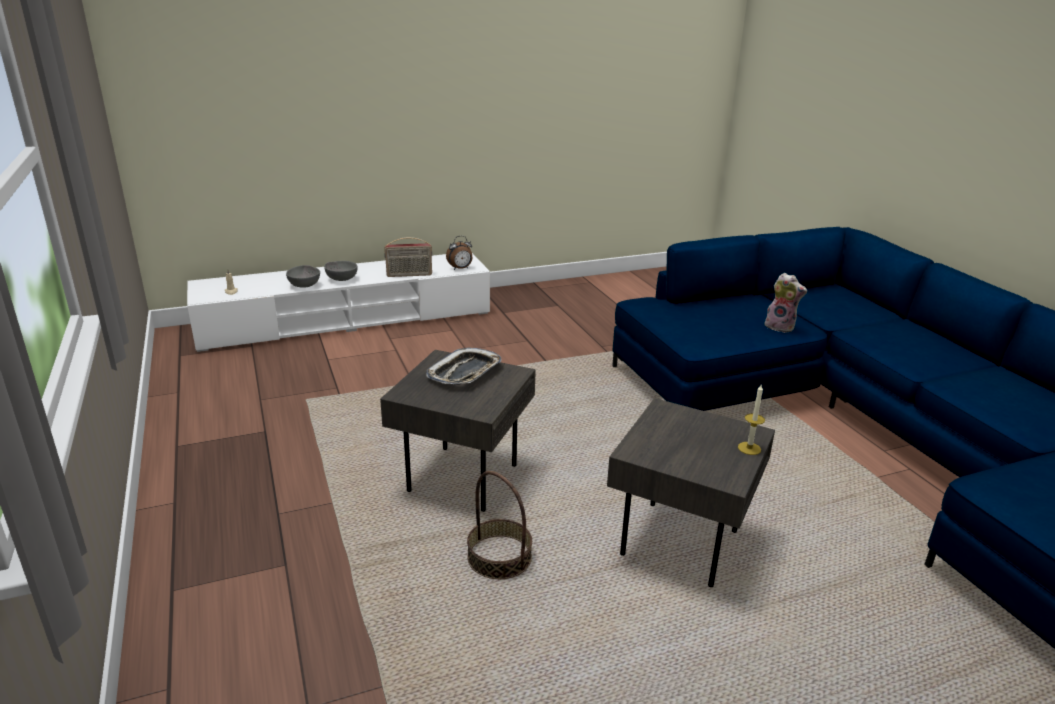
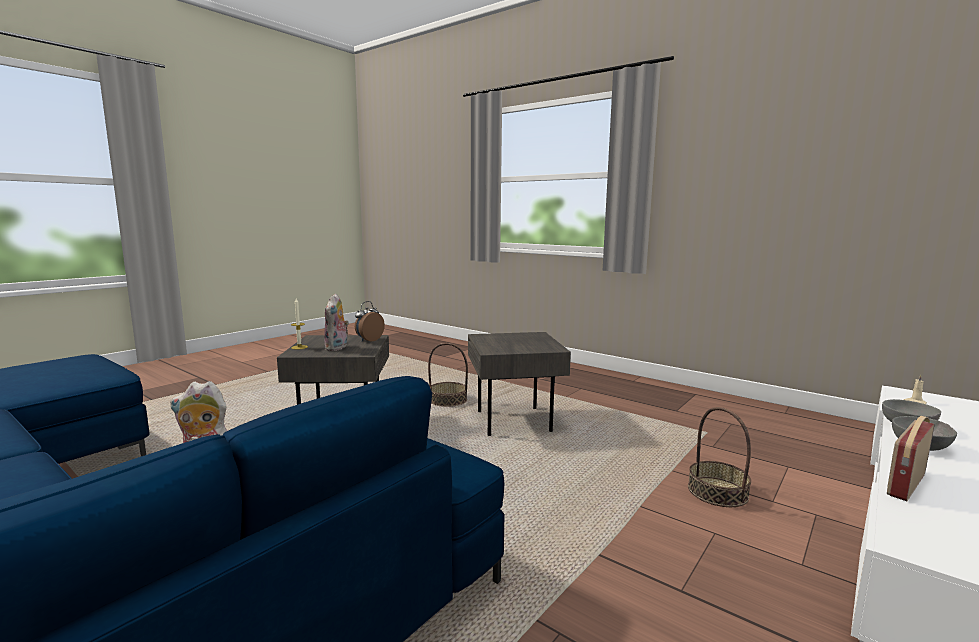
camera: 150 degrees right, 15 degrees down
tray [426,347,502,384] -> none
alarm clock [446,236,472,270] -> alarm clock moved to [355,301,385,342]
none -> plush toy [324,293,349,351]
none -> basket [688,407,751,507]

